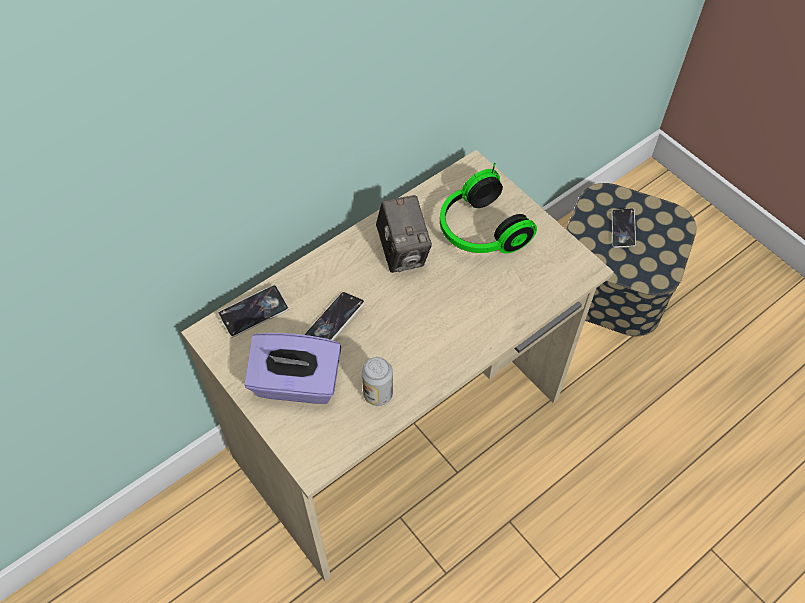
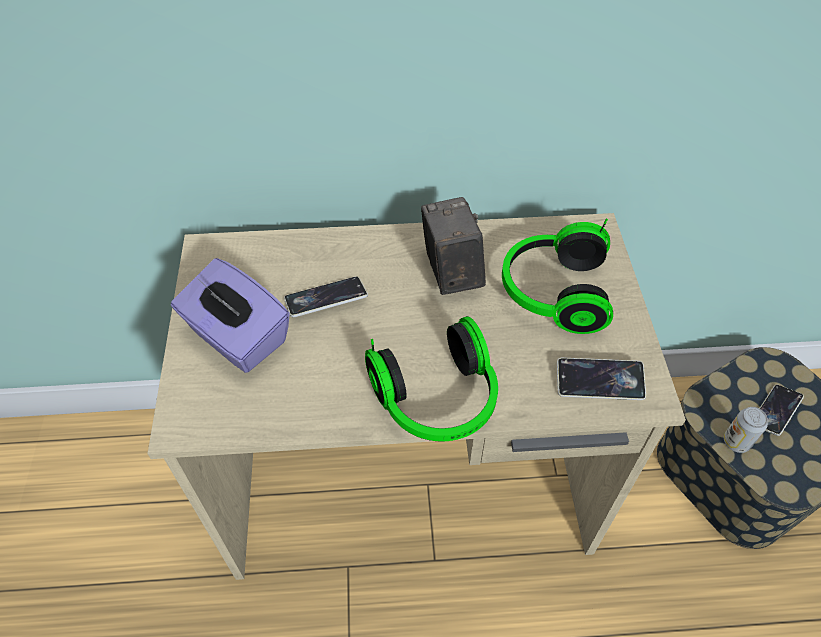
camera: 35 degrees right, 5 degrees down
phone [218,285,289,337] -> phone moved to [557,358,646,400]
can [362,357,393,406] -> can moved to [724,407,768,453]
camera [376,195,432,273] -> camera turned 150 degrees clockwise [421,197,486,295]
none -> headphones [365,316,498,441]

